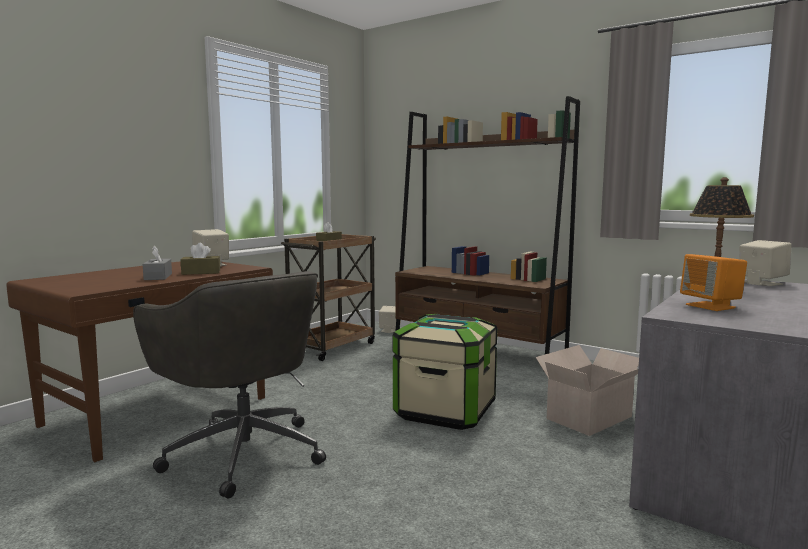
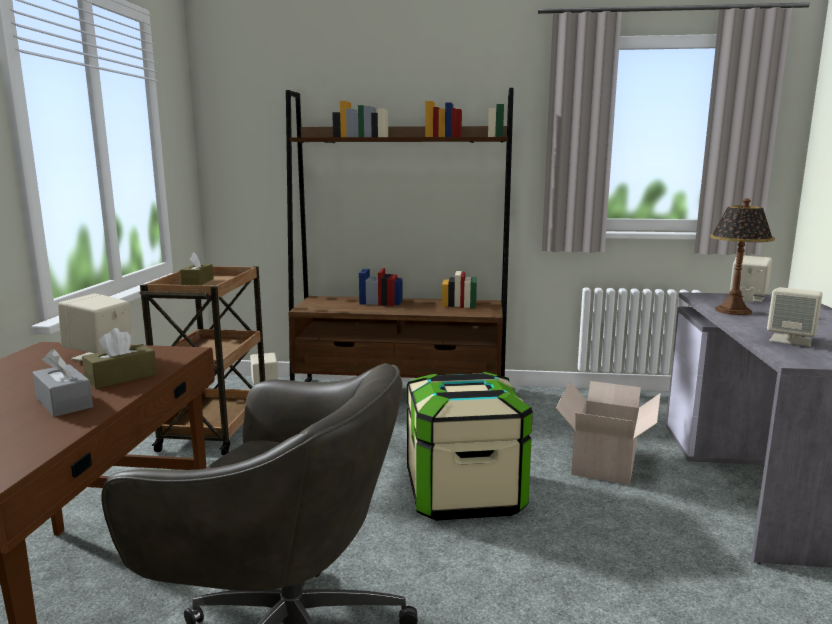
camera: 30 degrees left, 5 degrees up
orange speaker [680,254,747,311] -> beige speaker [767,287,822,347]

